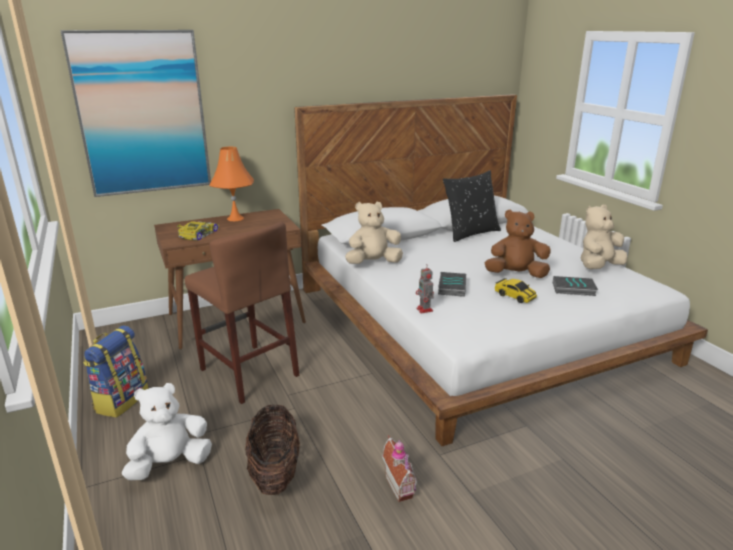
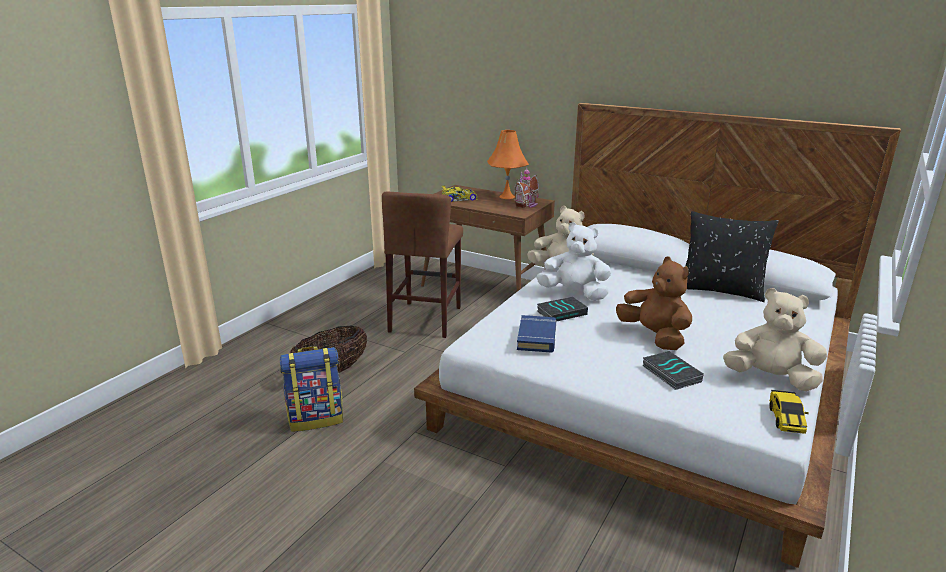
camera: 55 degrees right, 0 degrees up
picture [60,30,211,197] -> none
backpack [83,326,149,418] -> backpack moved to [280,346,343,432]
white plush toy [122,383,212,480] -> white plush toy moved to [536,222,611,301]
toy house [382,435,417,502] -> toy house moved to [514,168,539,208]
toy robot [416,265,434,314] -> none
toy car [495,278,537,303] -> toy car moved to [769,390,809,434]
none -> blue book [517,315,556,353]

